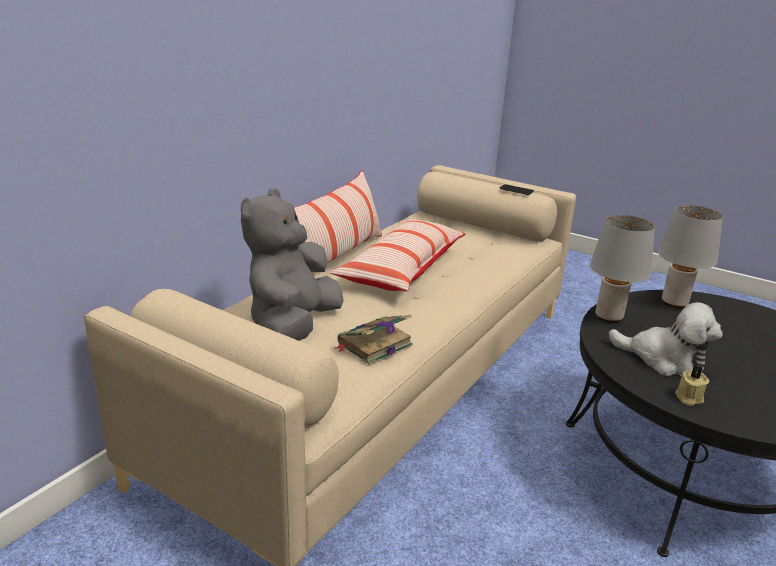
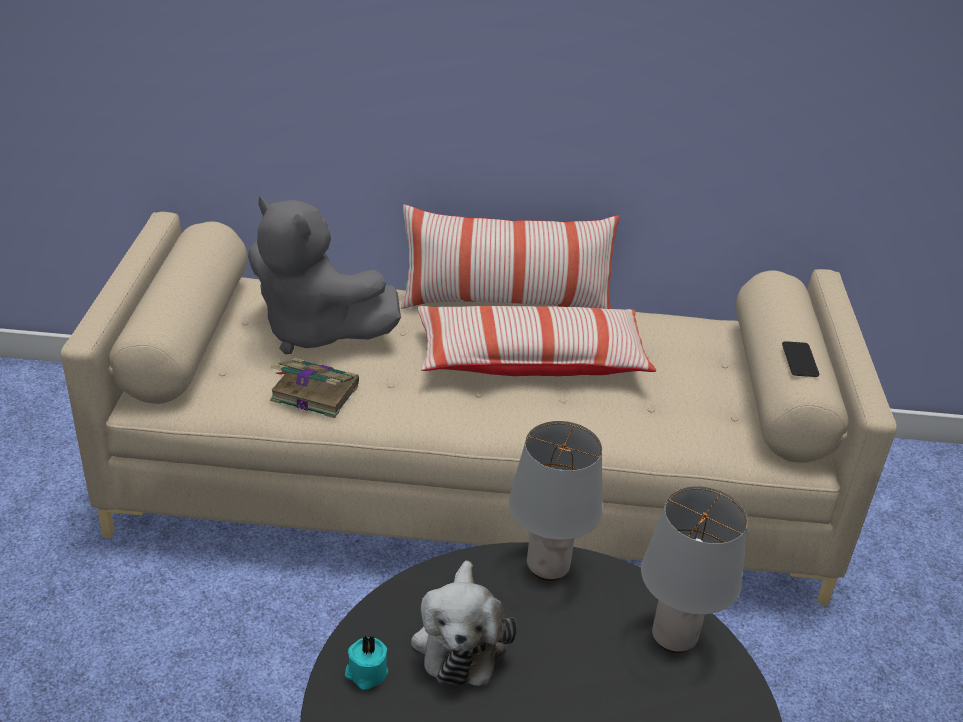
camera: 60 degrees right, 10 degrees up
grey plush toy [241,188,344,341] -> grey plush toy turned 135 degrees counterclockwise [248,196,401,354]
beige candle [675,365,709,406] -> turquoise candle [345,636,389,690]

